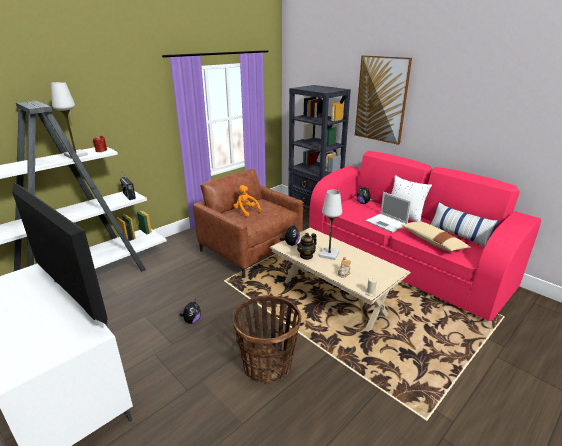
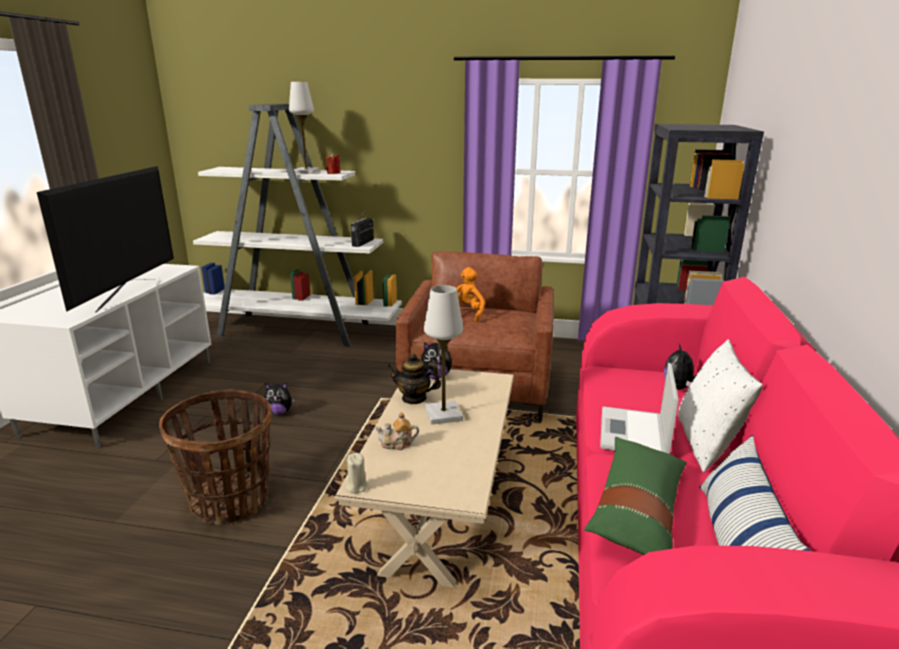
camera: 55 degrees right, 5 degrees down
picture [355,55,412,145] -> none
beige pillow [401,221,471,252] -> green pillow [584,437,687,555]

